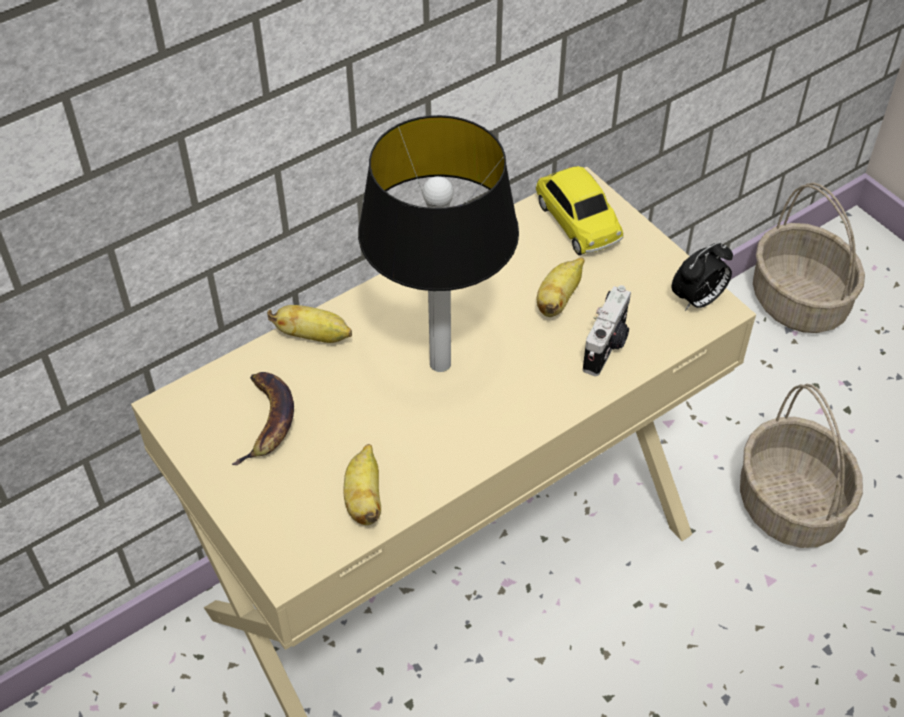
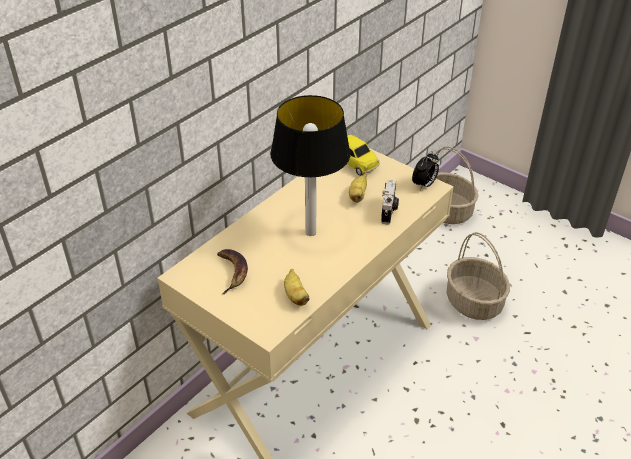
camera: 15 degrees left, 10 degrees down
banana [267,305,352,343] -> none

